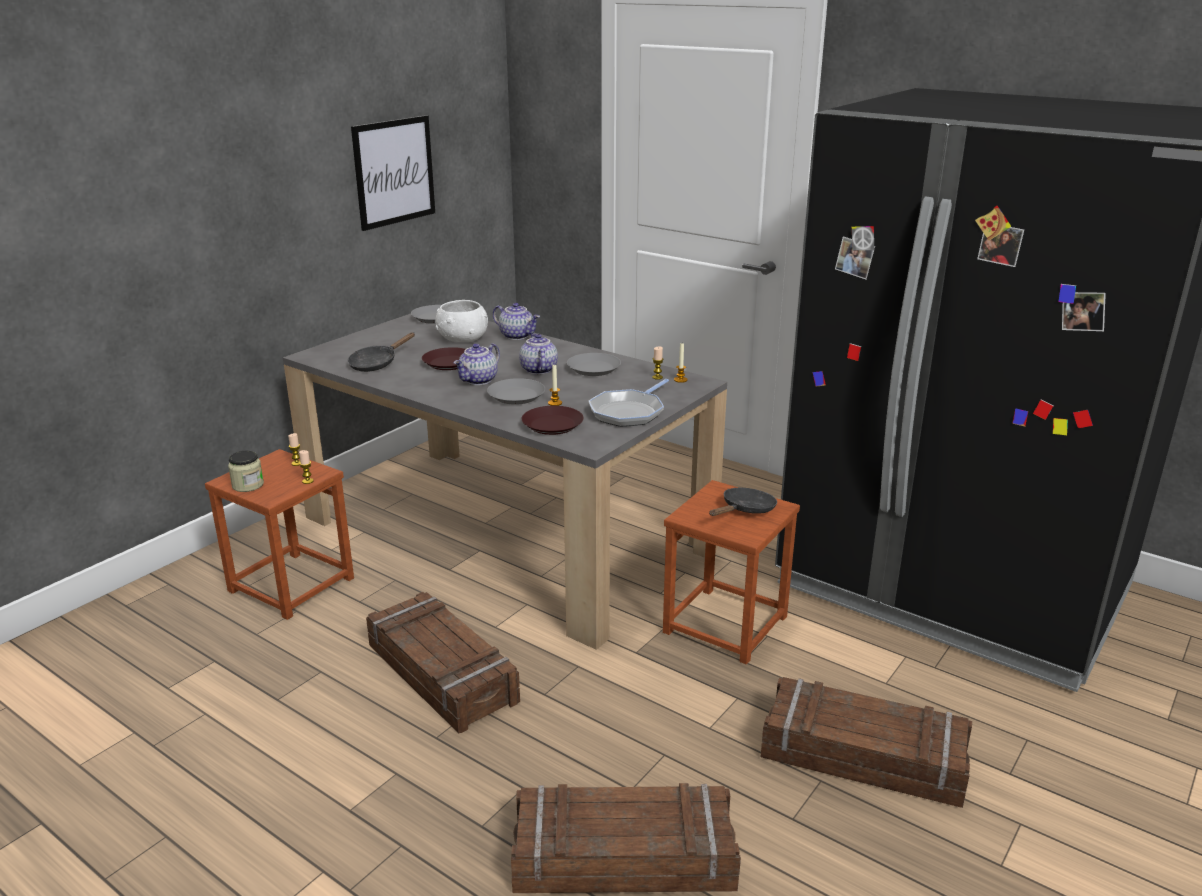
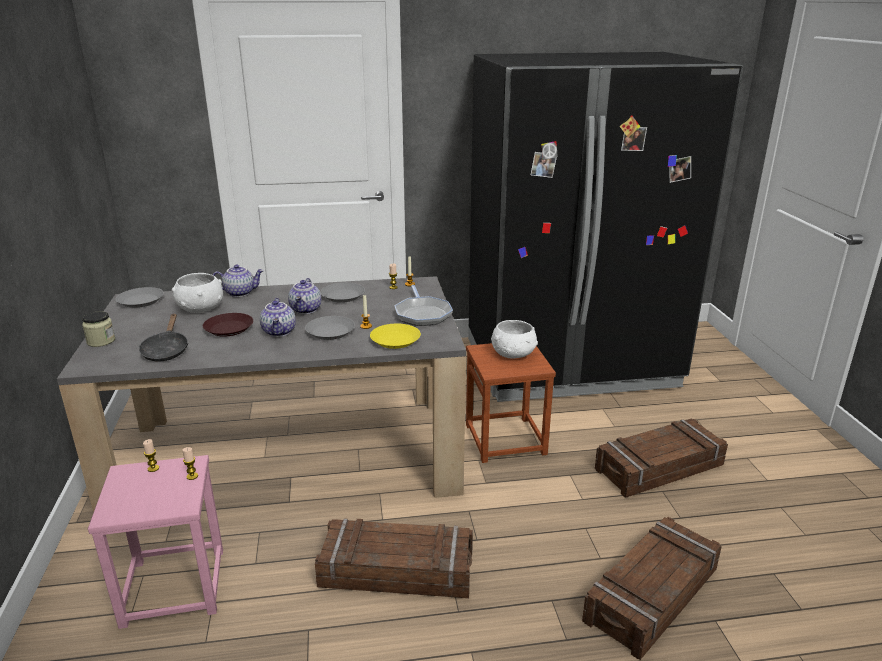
camera: 45 degrees left, 0 degrees up
brown stool [205,449,354,620] -> pink stool [88,455,223,629]
jar [228,451,264,492] -> jar moved to [82,311,115,347]
picture [351,115,435,231] -> none
teapot [519,334,558,375] -> teapot turned 120 degrees counterclockwise [288,278,321,314]
brown plate [522,406,584,435] -> yellow plate [370,324,421,349]
black frying pan [709,488,777,516] -> white bowl [491,320,538,359]

